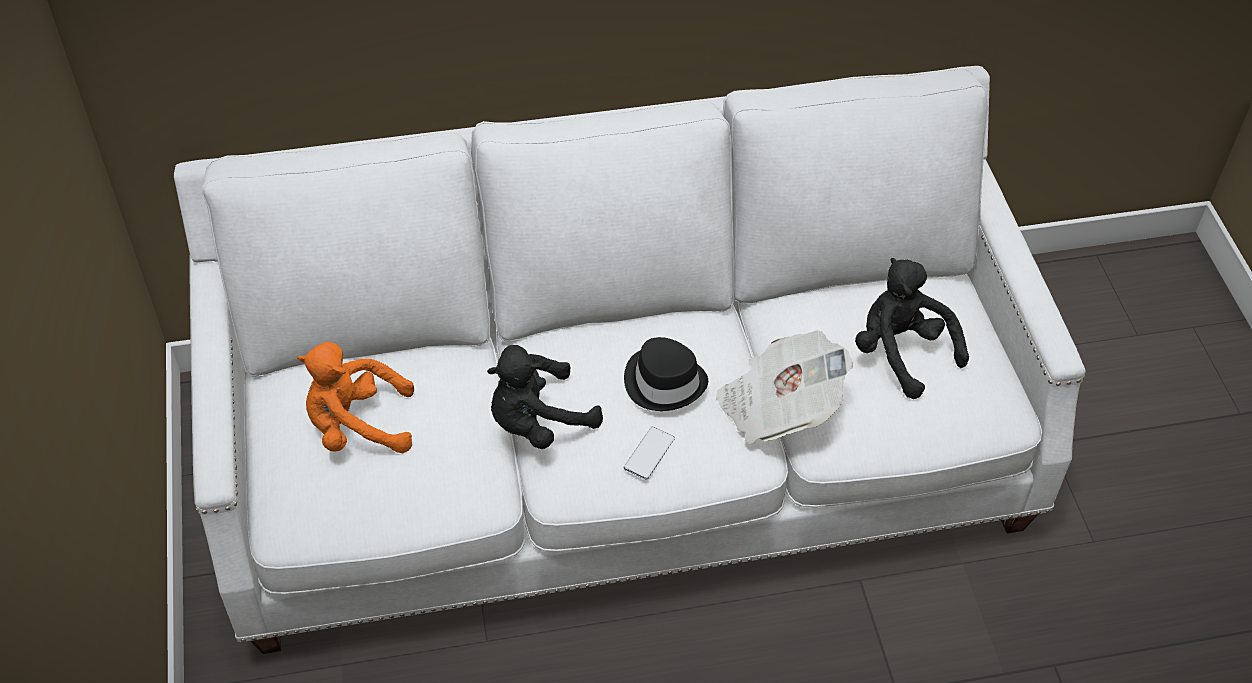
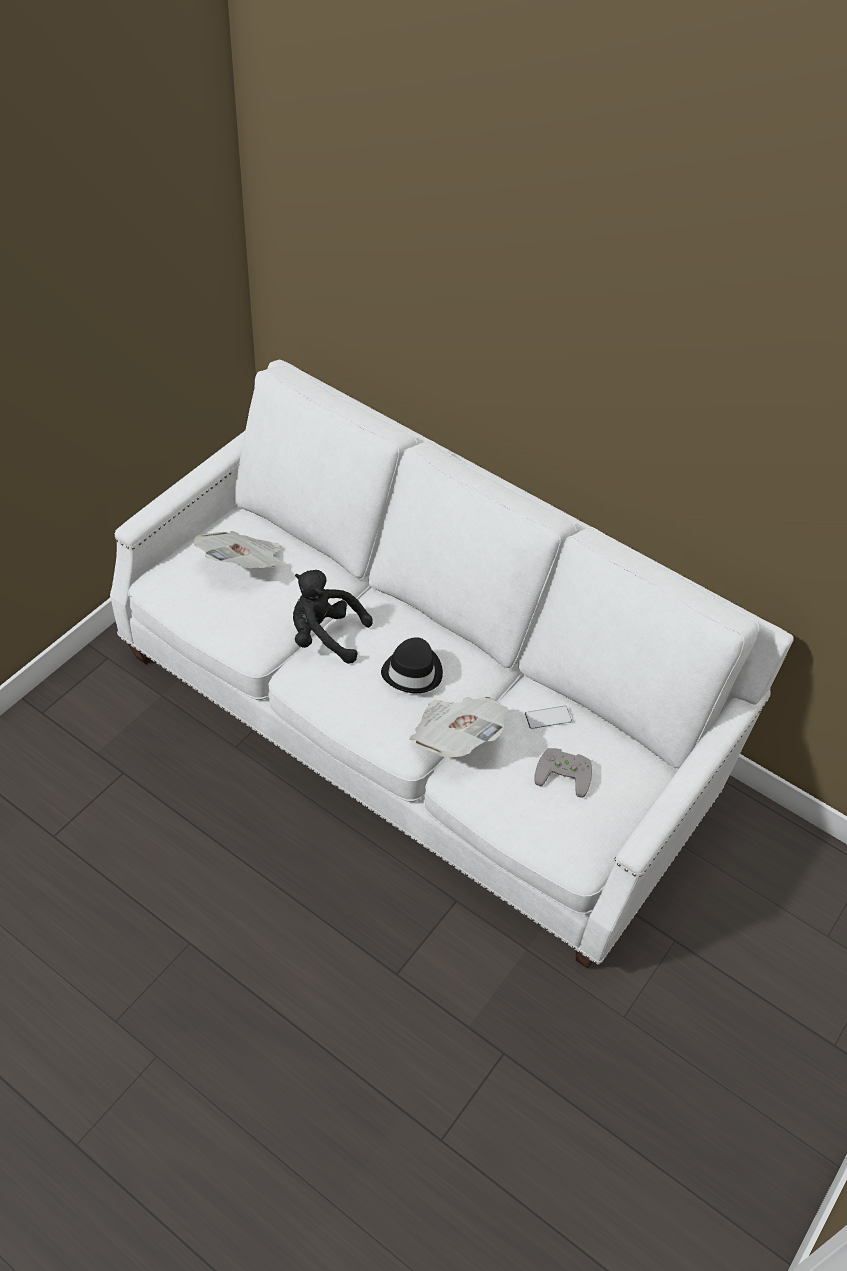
camera: 45 degrees right, 0 degrees up
orange plush toy [297,342,414,453] -> newspaper [194,531,281,568]
phone [624,427,675,479] -> phone moved to [525,705,572,729]
black plush toy [855,258,969,399] -> grey game controller [534,748,592,798]

